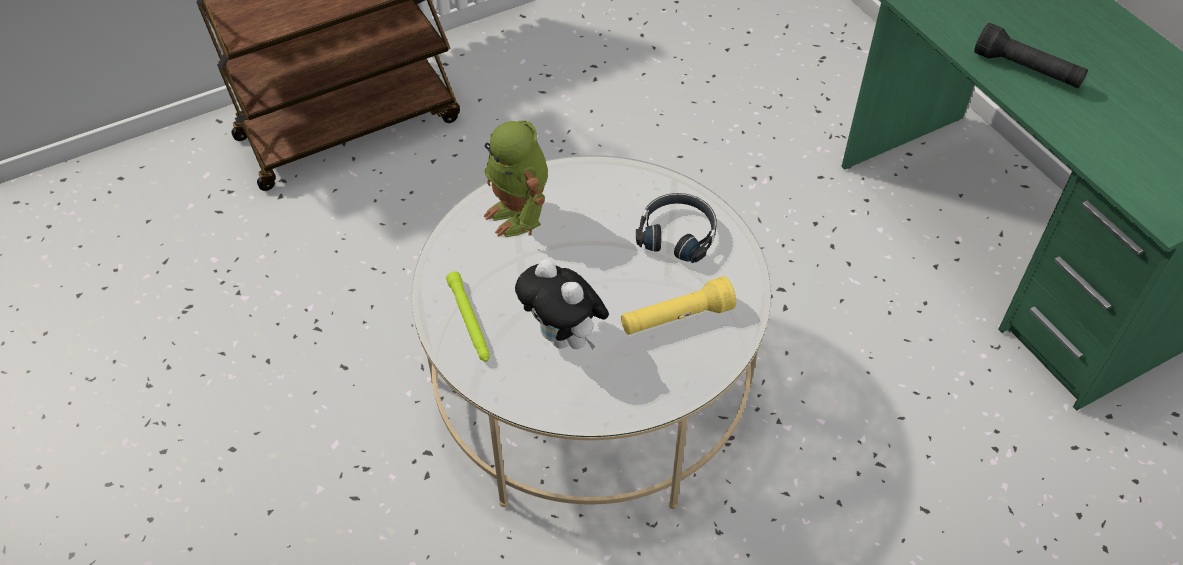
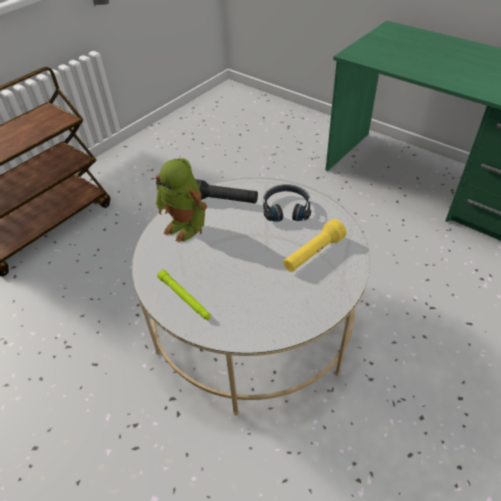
camera: 20 degrees left, 5 degrees down
plush toy [515,259,609,350] -> none
black flashlight [974,23,1088,88] -> black flashlight moved to [195,179,258,204]

